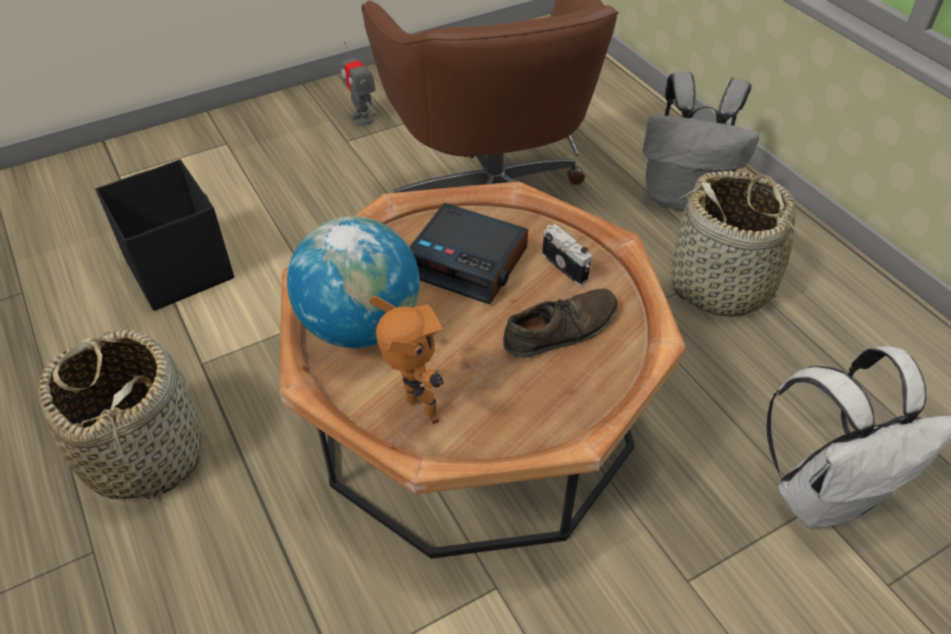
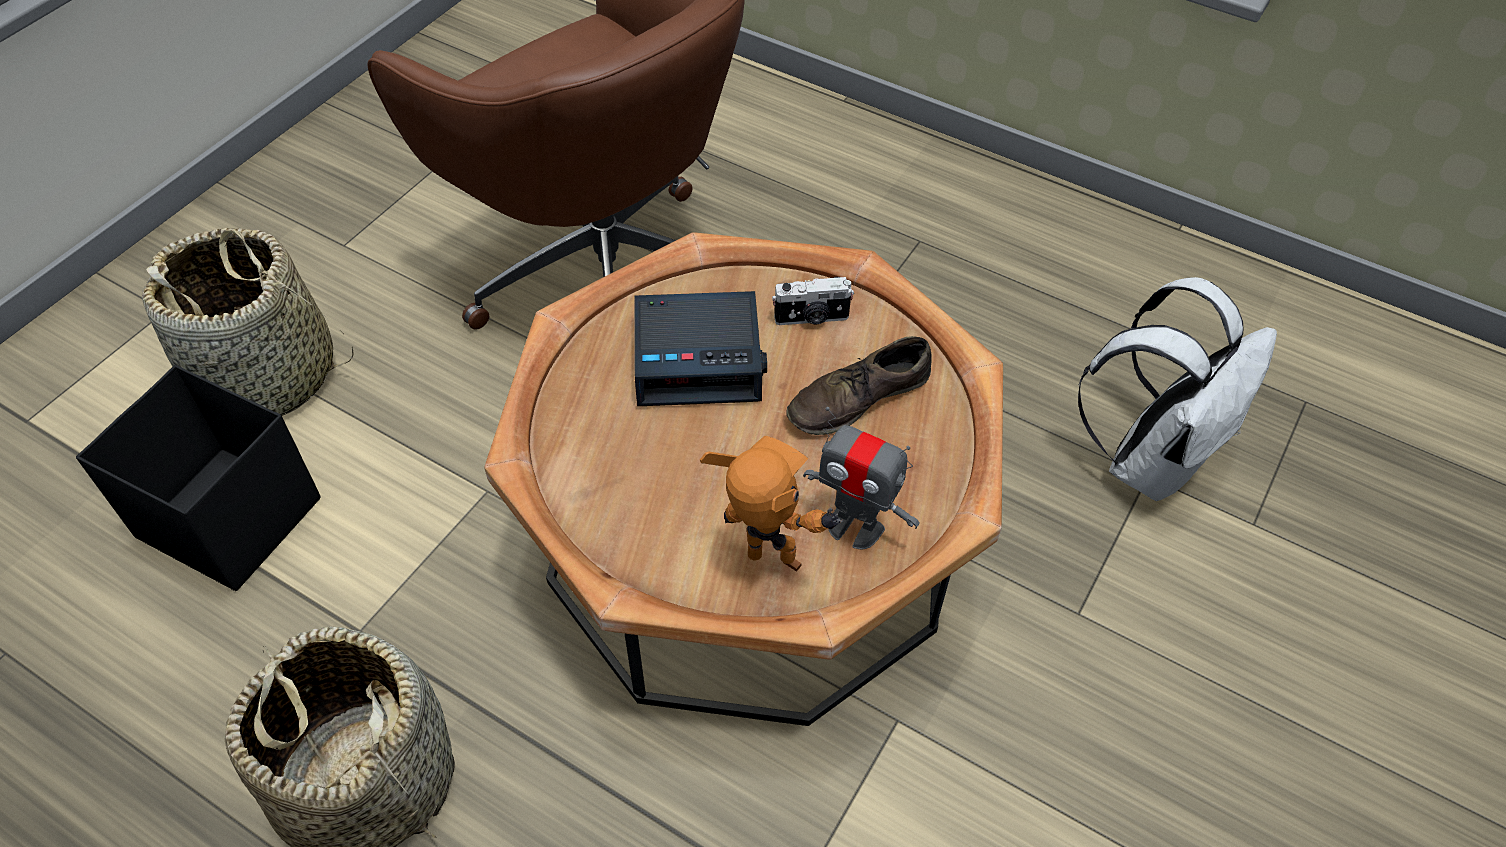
camera: 30 degrees left, 5 degrees up
globe [287,216,420,348] -> none
toy robot [341,42,376,126] -> toy robot moved to [803,407,920,549]
brown shoe [503,288,618,358] -> brown shoe turned 150 degrees counterclockwise [786,336,932,435]
camera [542,224,592,285] -> camera turned 150 degrees clockwise [772,277,854,325]
grey backpack [643,72,759,211] -> none
basket [665,171,811,317] -> basket moved to [142,228,353,416]

